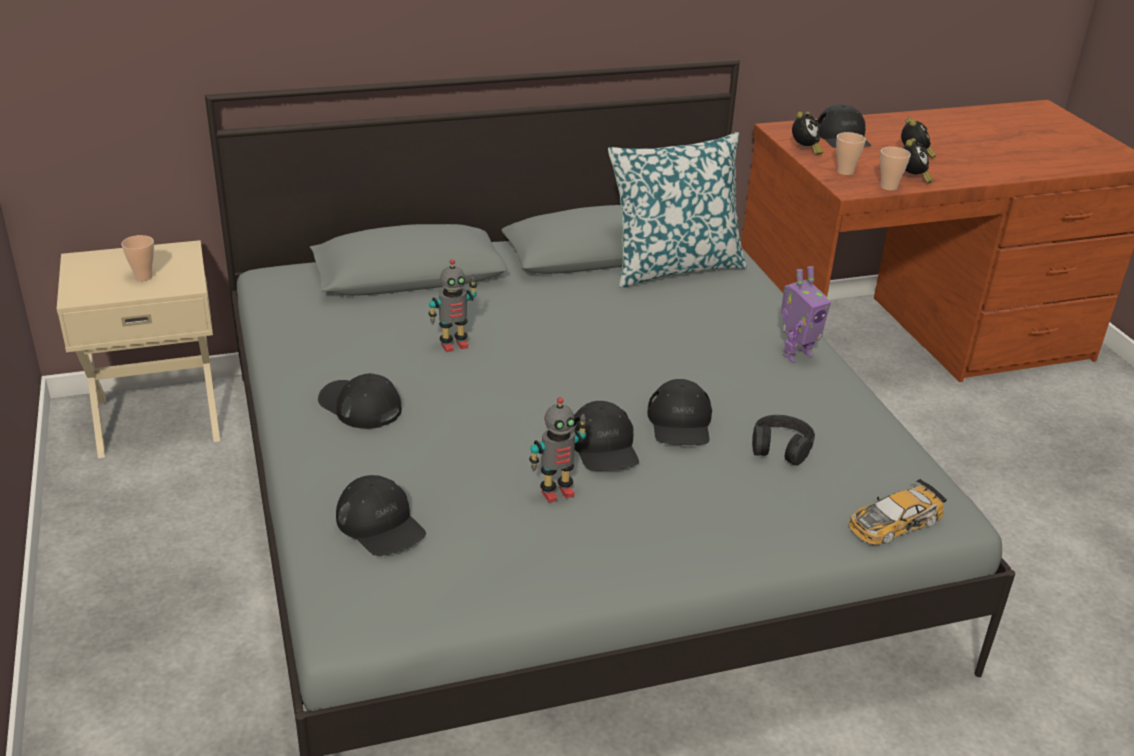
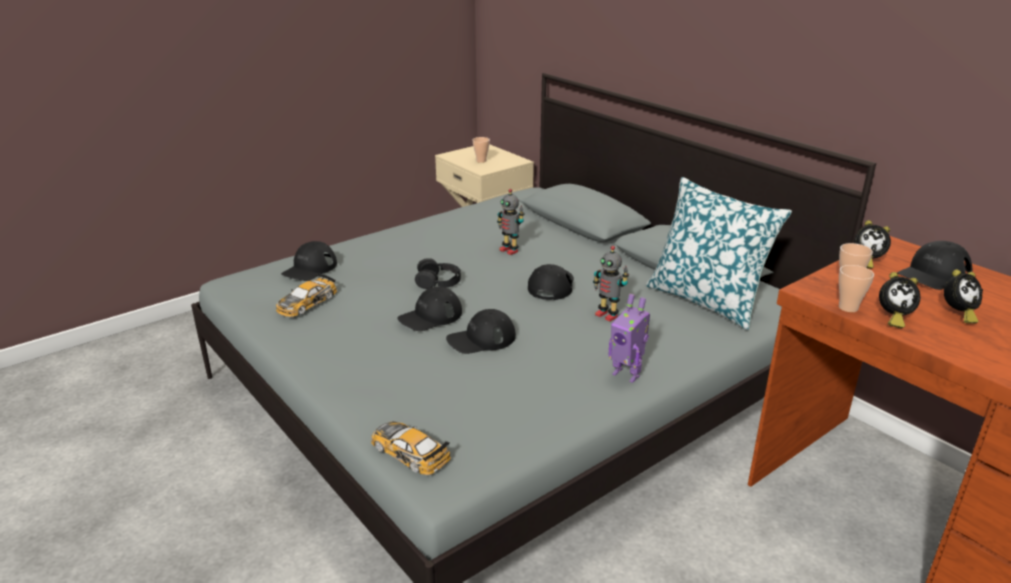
camera: 70 degrees right, 5 degrees down
black cap [318,373,402,429] -> black cap moved to [528,264,574,300]
toy robot [529,397,587,503] -> toy robot moved to [593,246,629,321]
black headphones [752,415,815,466] -> black headphones moved to [415,258,461,289]
none -> toy car [276,274,337,317]

